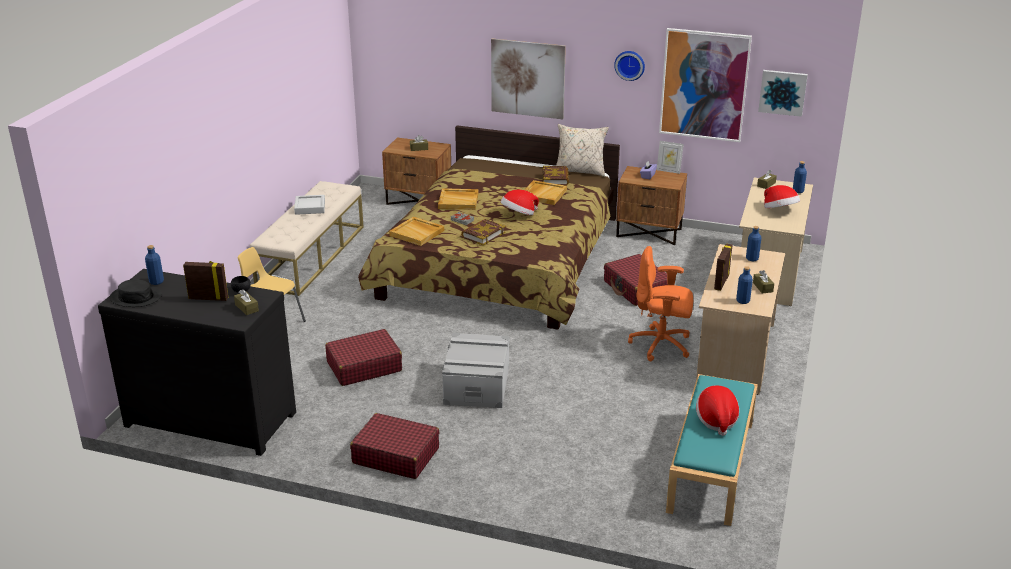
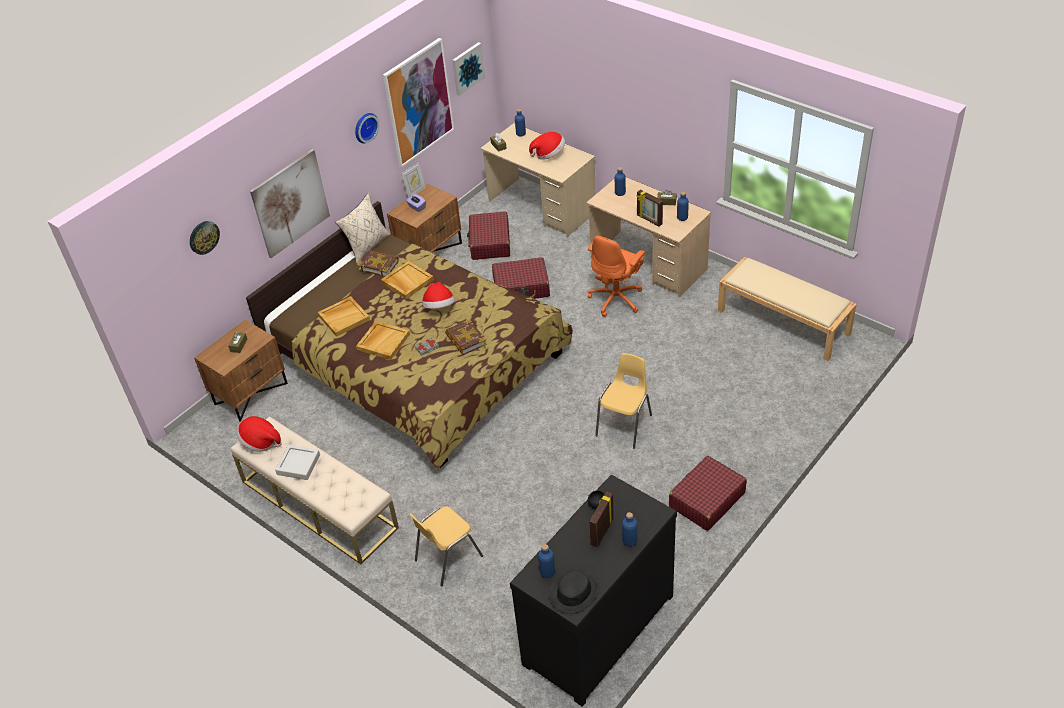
camera: 65 degrees left, 15 degrees up
brown tissue box [234,289,259,315] -> none
red suitcase [325,329,402,386] -> red suitcase moved to [467,212,510,260]
beige tray [389,217,444,246] -> beige tray moved to [318,296,370,337]
grey storage box [442,333,509,408] -> yellow chair [595,353,652,449]
turquoise bench [666,374,758,526] -> beige bench [718,257,857,361]
hat [696,385,739,436] -> hat moved to [236,416,281,452]
none -> wall clock [190,221,220,255]
none -> blue bottle [622,512,637,546]

